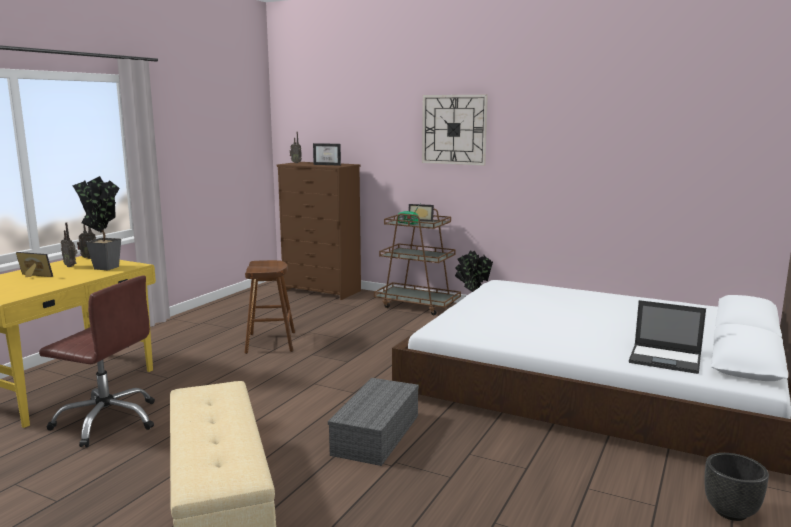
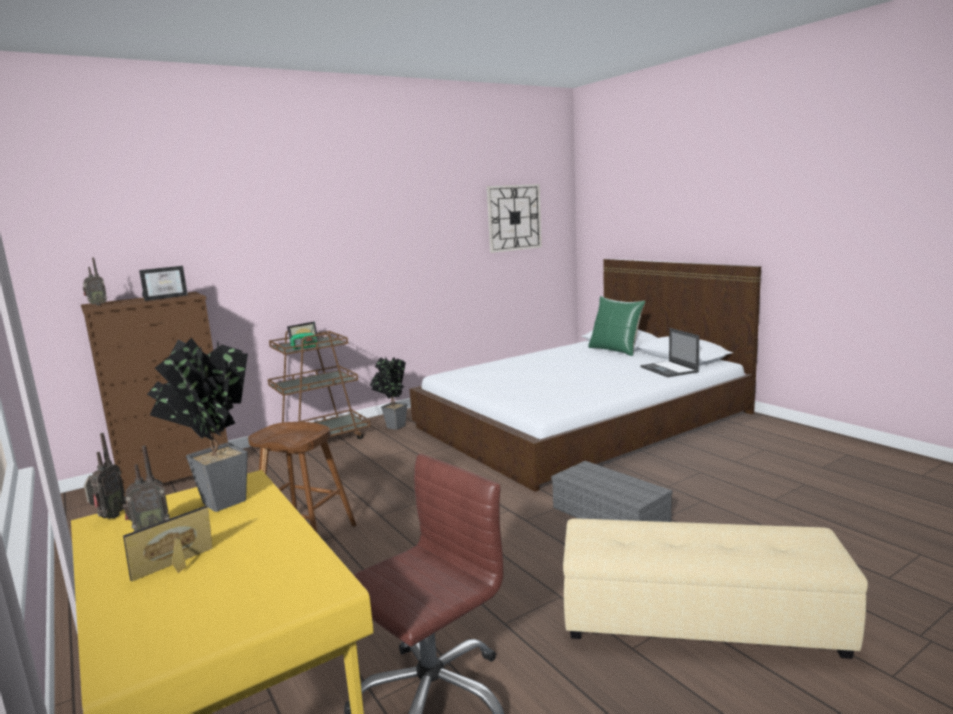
camera: 60 degrees left, 0 degrees up
wall clock [422,95,488,166] -> wall clock moved to [487,184,542,253]
laptop [629,300,706,374] -> laptop turned 105 degrees clockwise [640,328,699,377]
black planter [705,453,769,521] -> none
none -> green pillow [588,296,645,356]

